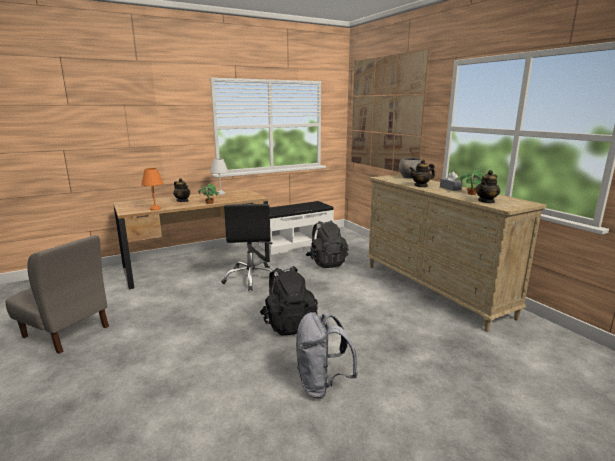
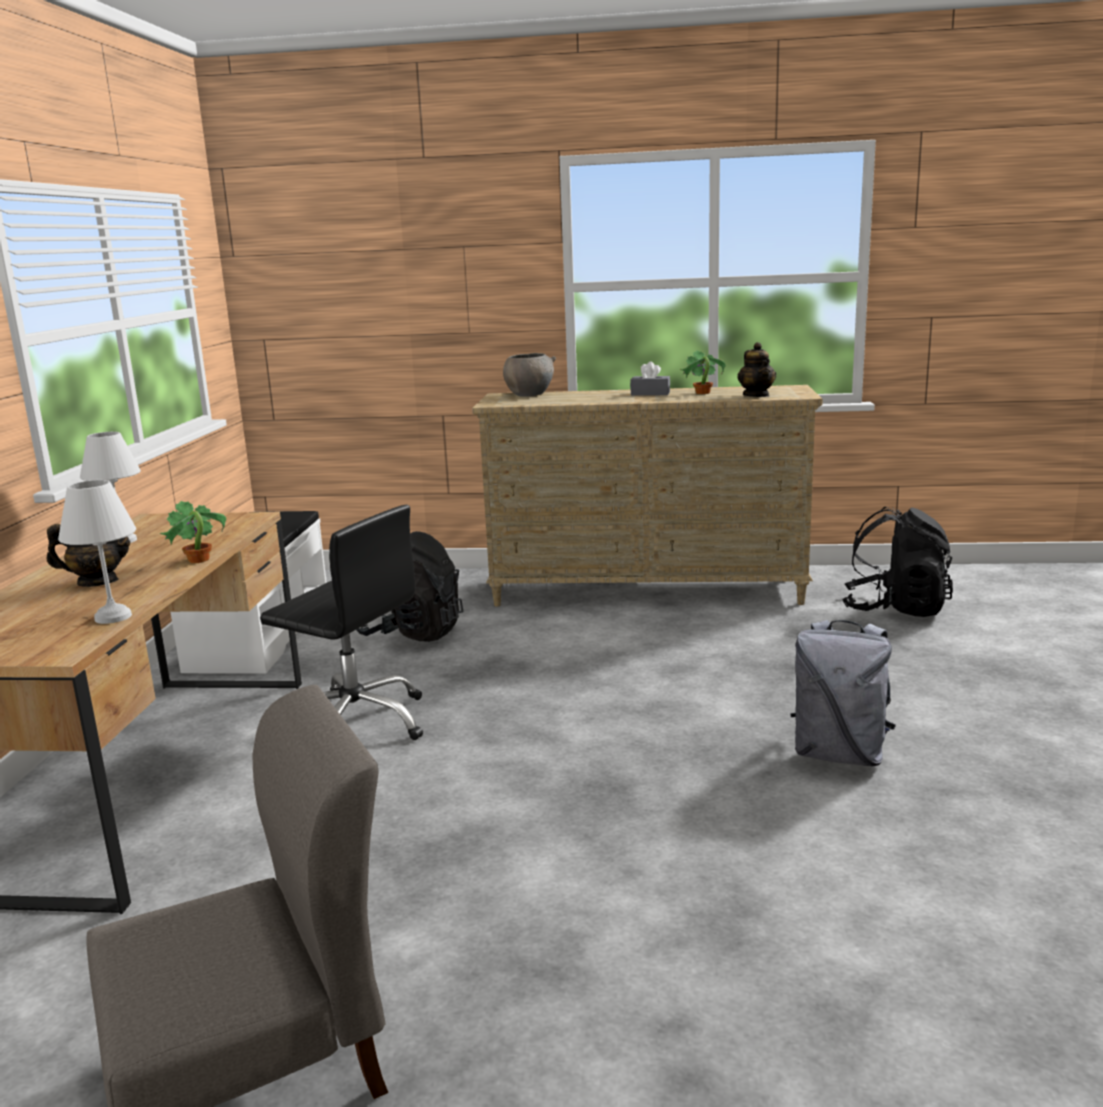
camera: 55 degrees left, 0 degrees up
orange table lamp [141,168,164,211] -> white table lamp [58,480,136,624]
black backpack [260,266,318,335] -> black backpack moved to [842,507,953,617]
picture [351,49,429,172] -> none
teapot [410,159,435,187] -> none

